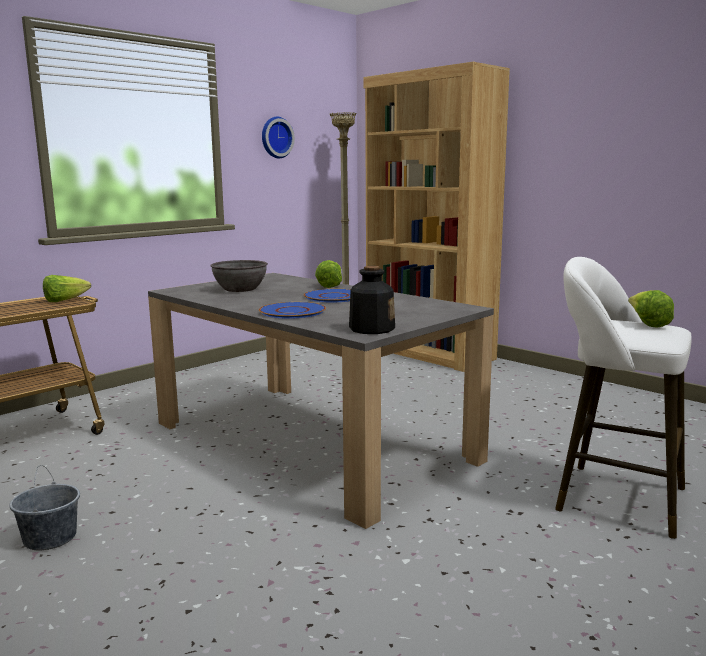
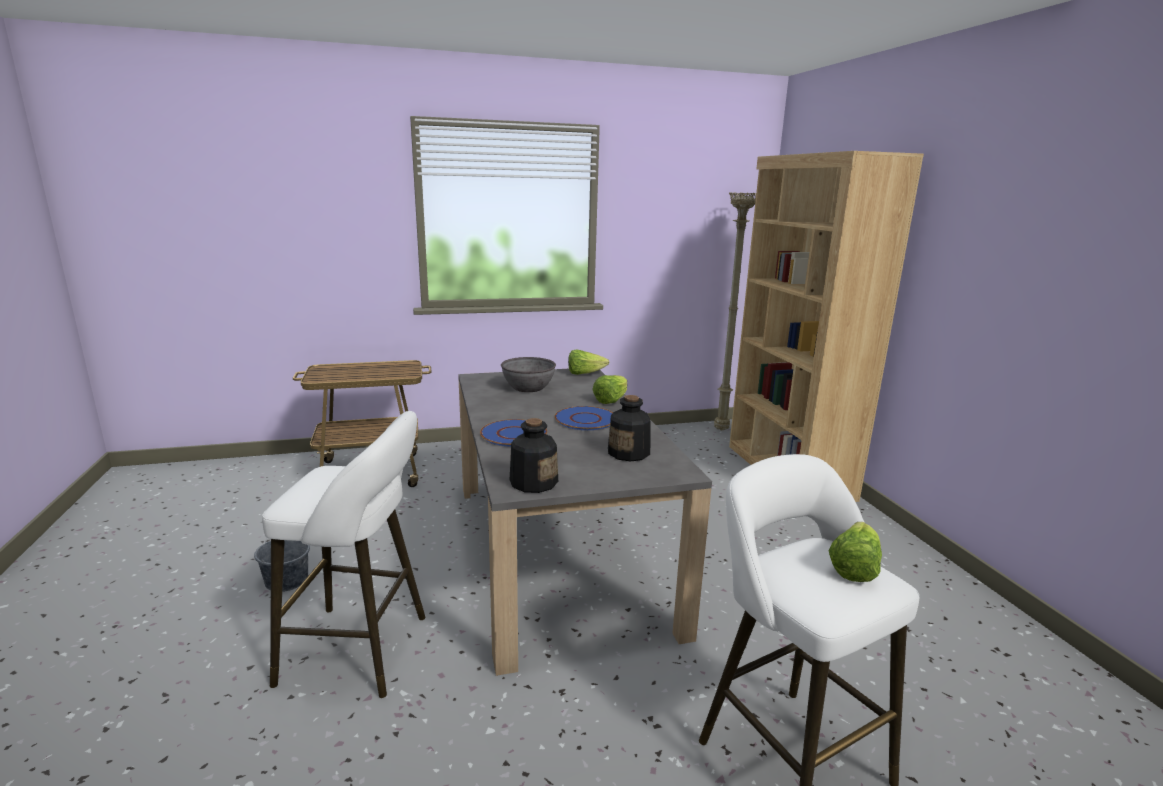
camera: 30 degrees right, 5 degrees up
lettuce [43,275,91,302] -> lettuce moved to [568,349,609,375]
wall clock [262,117,295,158] -> none
none -> white stool [262,411,425,698]
none -> bottle [608,395,651,461]

